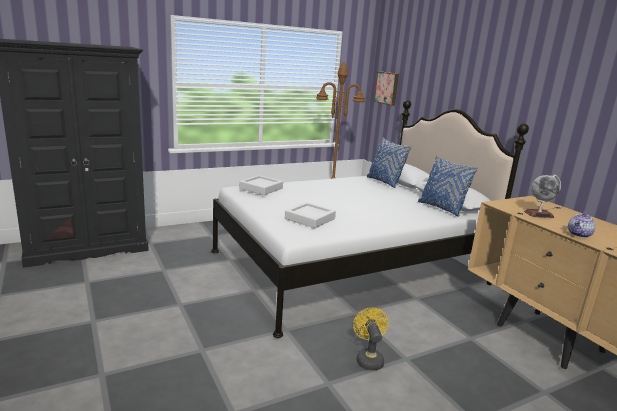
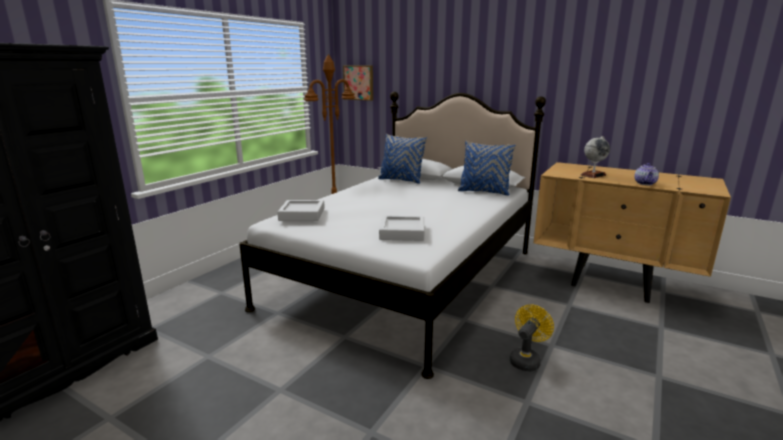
camera: 30 degrees left, 0 degrees up
yellow fan [353,308,389,370] -> yellow fan turned 75 degrees clockwise [510,304,554,371]

